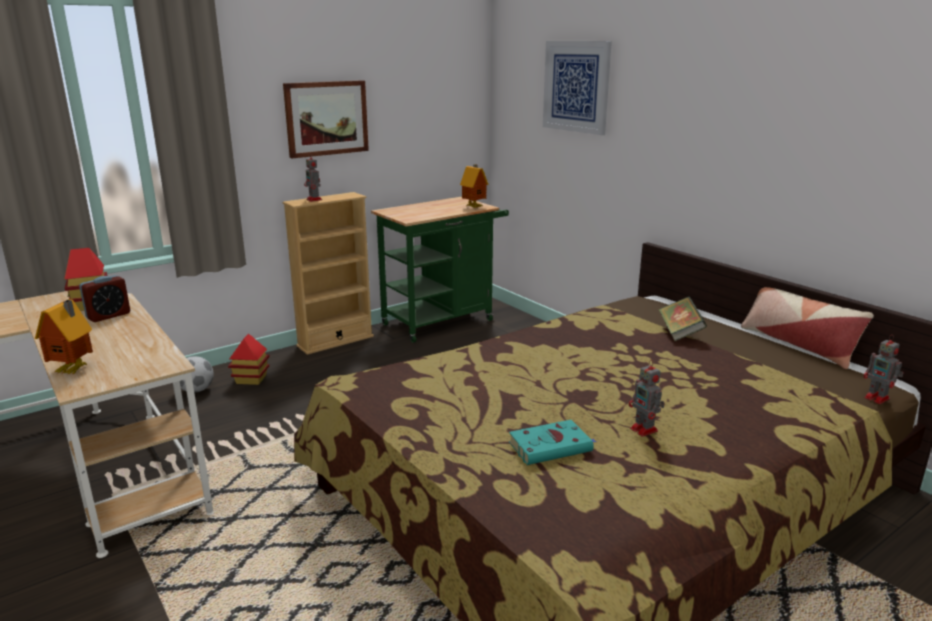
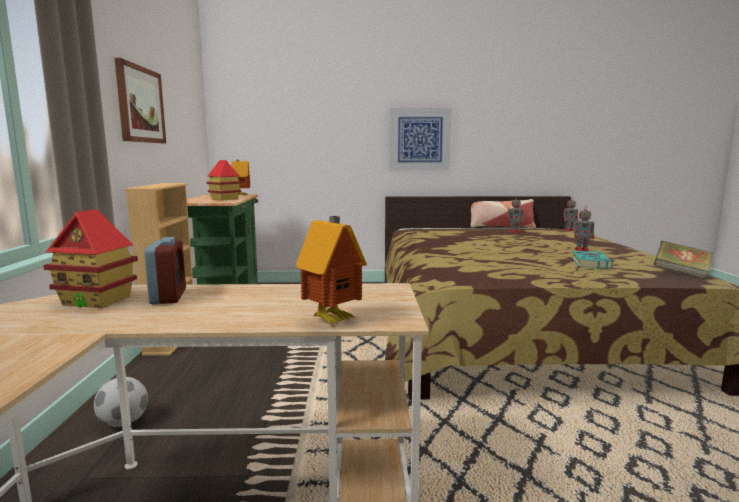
camera: 55 degrees left, 10 degrees down
toy house [228,334,270,385] -> toy house moved to [206,160,242,201]
toy robot [304,154,322,202] -> toy robot moved to [508,196,524,233]
picture [543,41,612,135] -> picture moved to [390,108,452,170]
book [659,297,707,341] -> book moved to [653,241,713,279]

